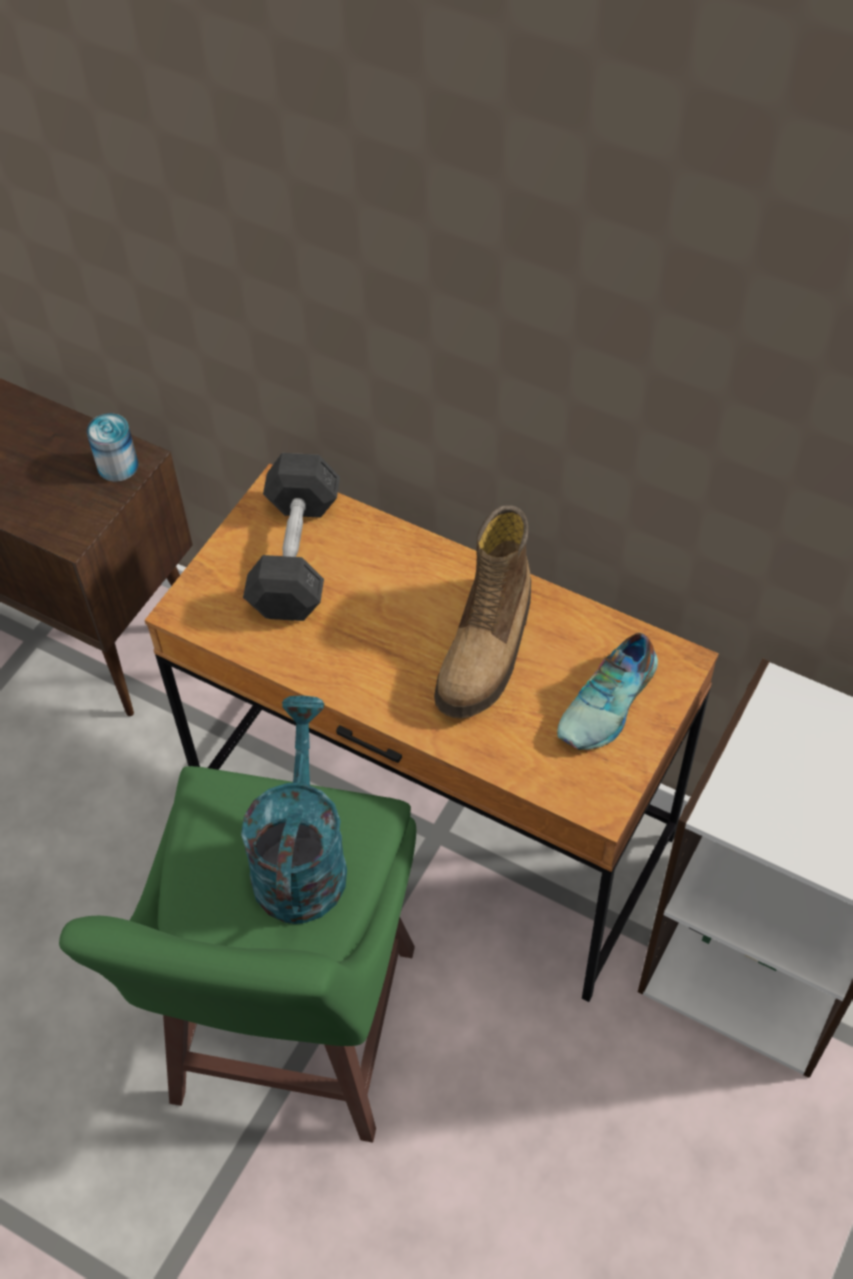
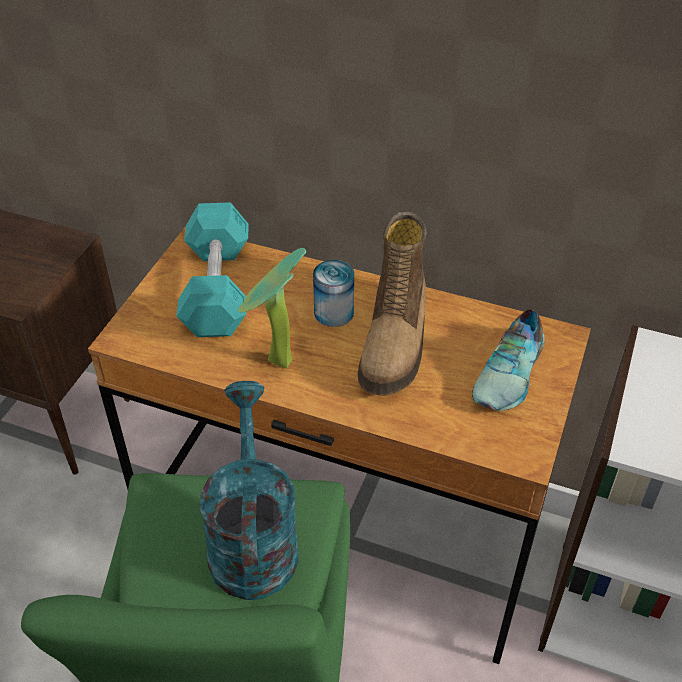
camera: 10 degrees left, 10 degrees down
can [86,413,139,482] -> can moved to [313,260,354,327]
grey dumbbell [243,453,340,621] -> turquoise dumbbell [176,202,249,337]
none -> potted plant [238,248,306,368]

